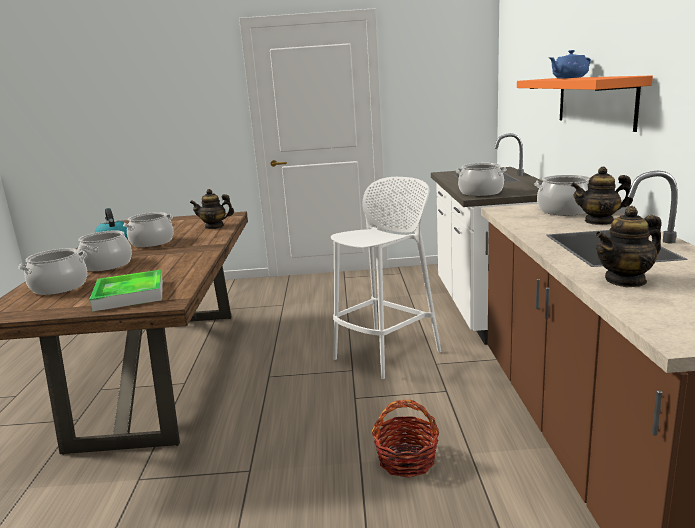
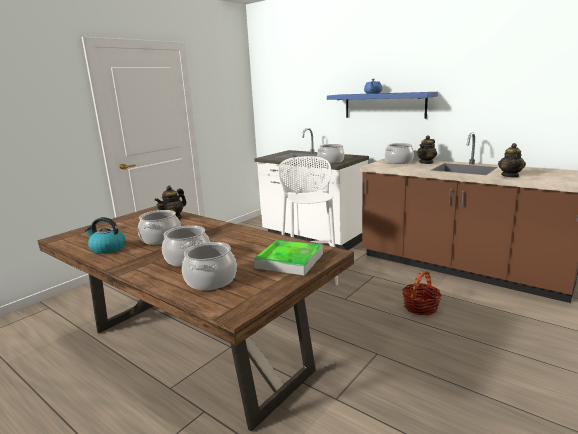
camera: 50 degrees left, 0 degrees up
orange shelf [517,75,653,132] -> blue shelf [327,92,438,119]

